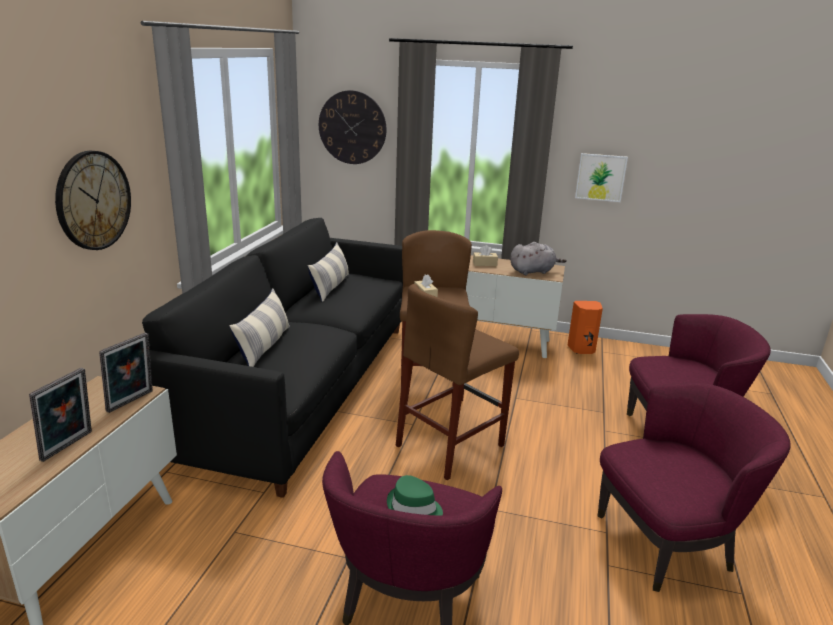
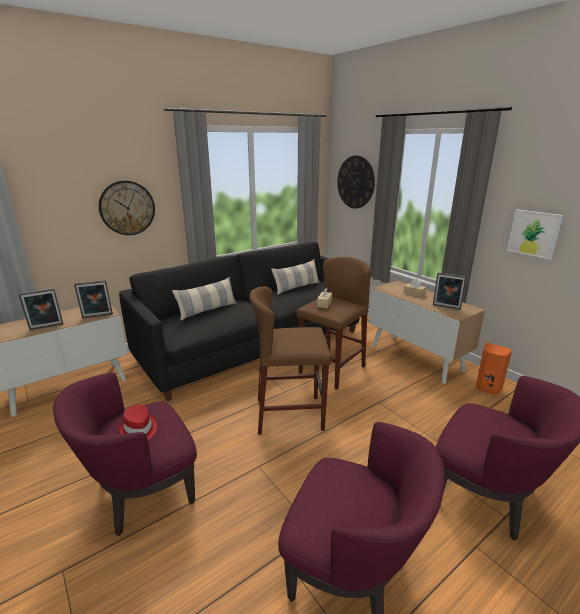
camera: 40 degrees right, 0 degrees up
green hat [387,475,443,516] -> red hat [119,404,157,440]
grey plush toy [510,242,566,275] -> picture frame [433,273,467,310]

